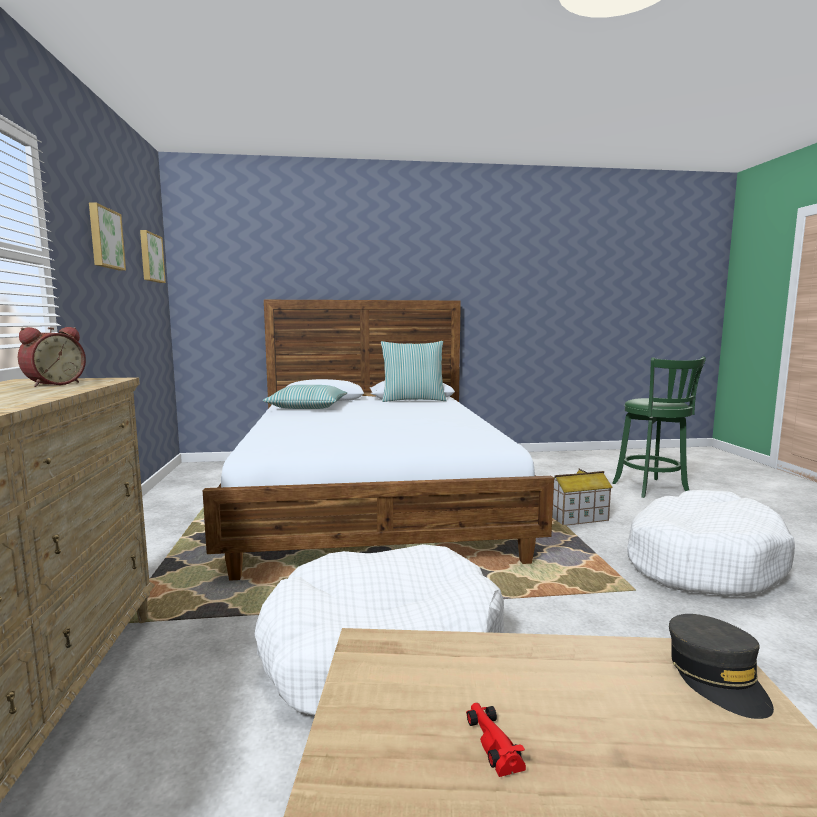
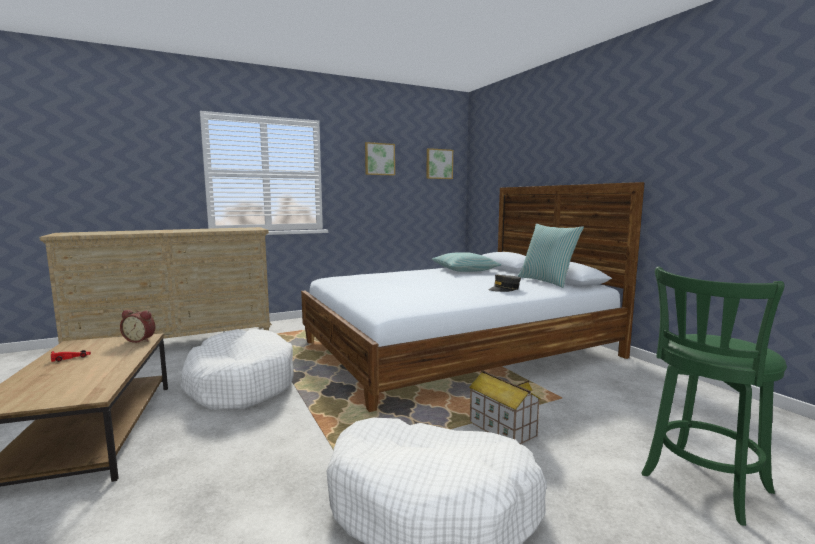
camera: 70 degrees right, 0 degrees up
alarm clock [18,327,86,387] -> alarm clock moved to [120,310,155,343]
grey cap [669,614,774,719] -> grey cap moved to [488,274,521,292]

